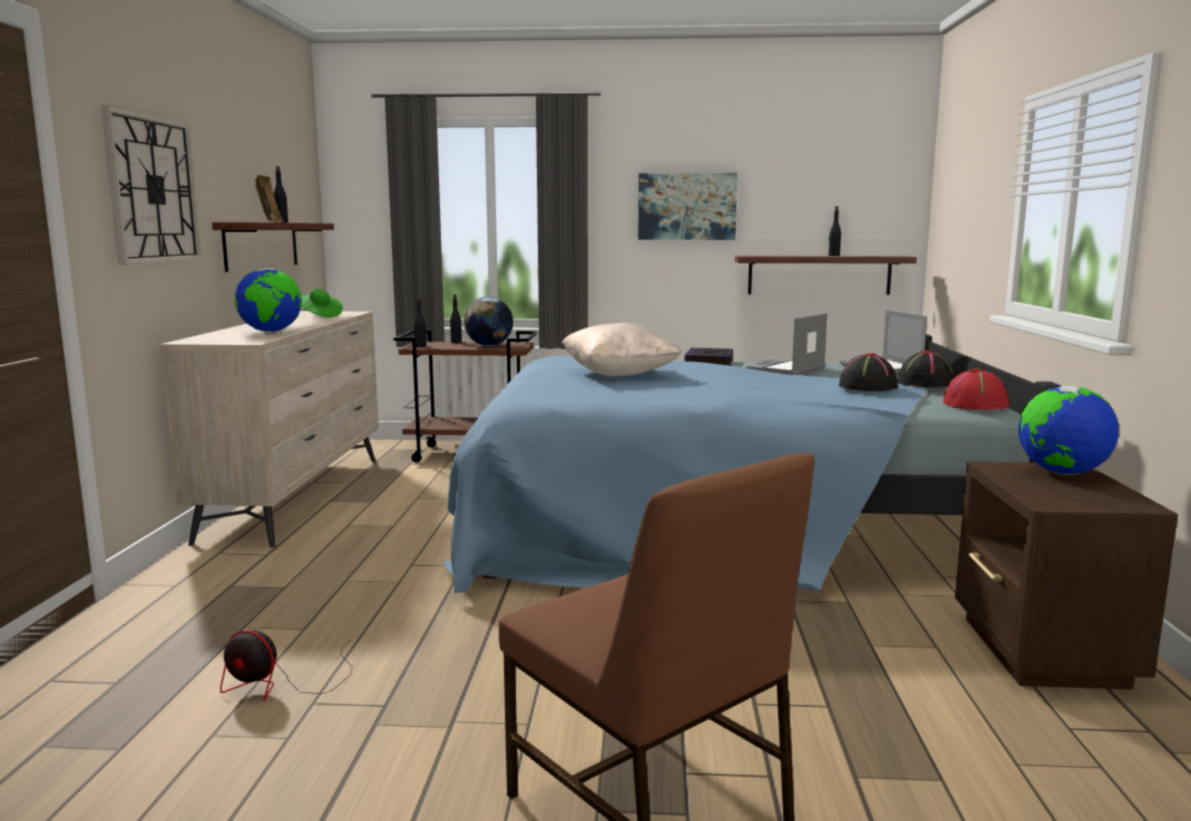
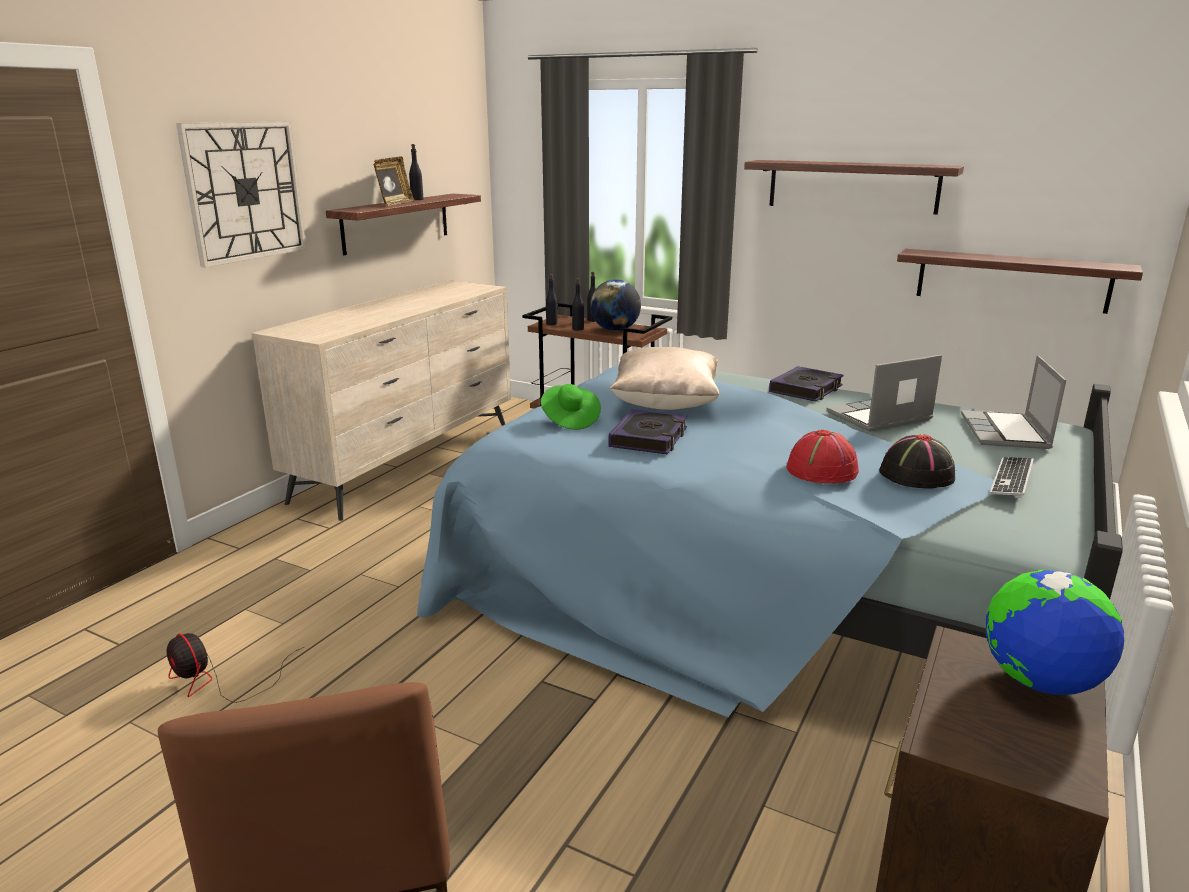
camera: 25 degrees right, 10 degrees up
globe [234,268,302,332] -> none
green hat [301,289,343,317] -> green hat moved to [541,384,601,430]
picture [638,173,738,240] -> shelf [744,160,964,215]
black bottle [829,206,841,256] -> black bottle moved to [572,279,584,331]
black hat [897,351,955,388] -> keyboard [990,457,1034,498]
red hat [943,368,1010,410] -> red hat moved to [787,430,859,483]
none -> book [608,409,687,454]

